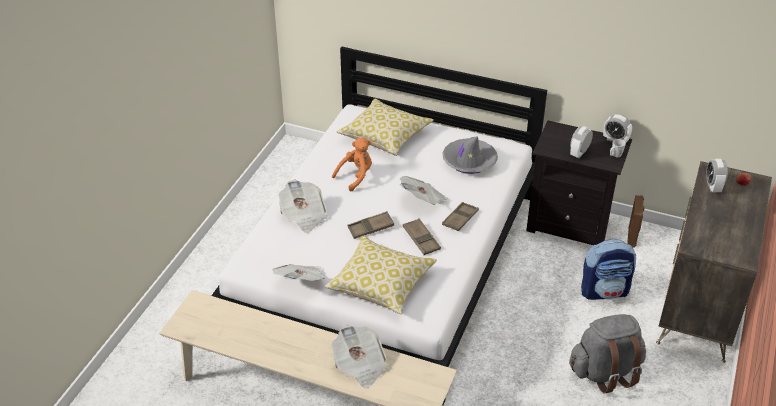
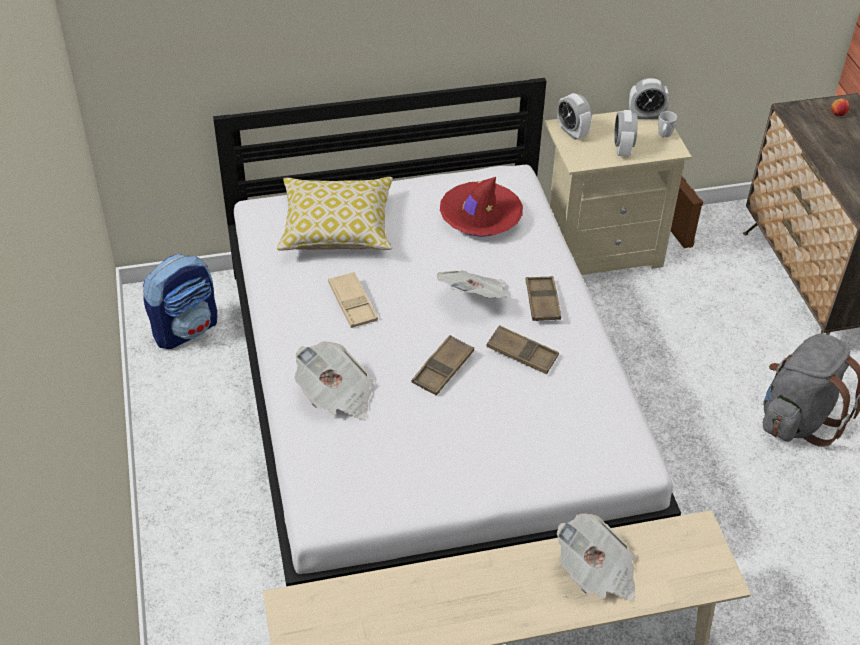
camera: 35 degrees left, 5 degrees up
newspaper [272,264,325,281] -> none
pillow [324,236,437,314] -> none
orange plush toy [332,137,372,192] -> beige tray [328,272,378,328]
grey hat [442,136,498,174] -> red hat [440,177,523,237]
black nightstand [526,121,632,245] -> beige nightstand [545,111,692,275]
backpack [581,239,636,300] -> backpack moved to [143,254,217,349]
alarm clock [706,159,728,192] -> alarm clock moved to [557,93,592,140]

